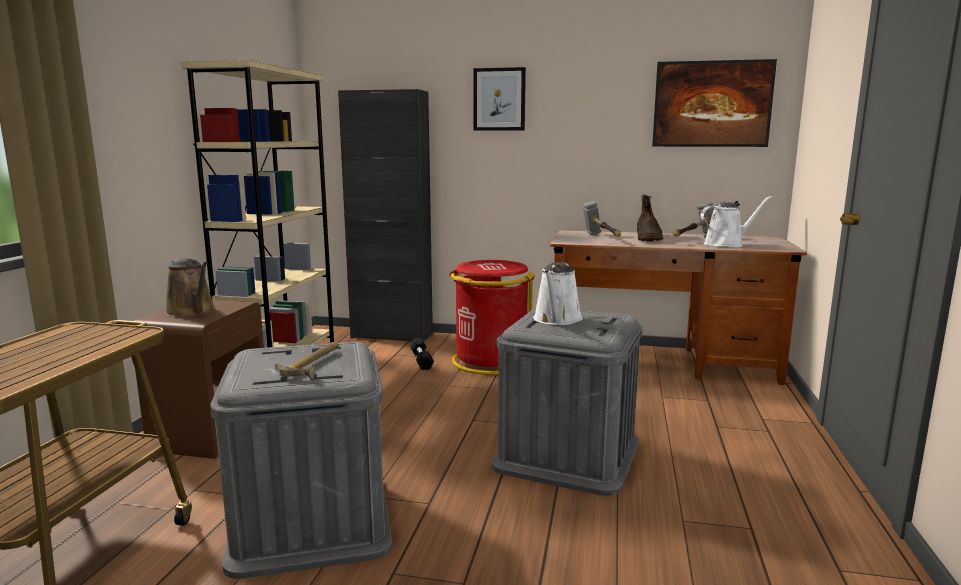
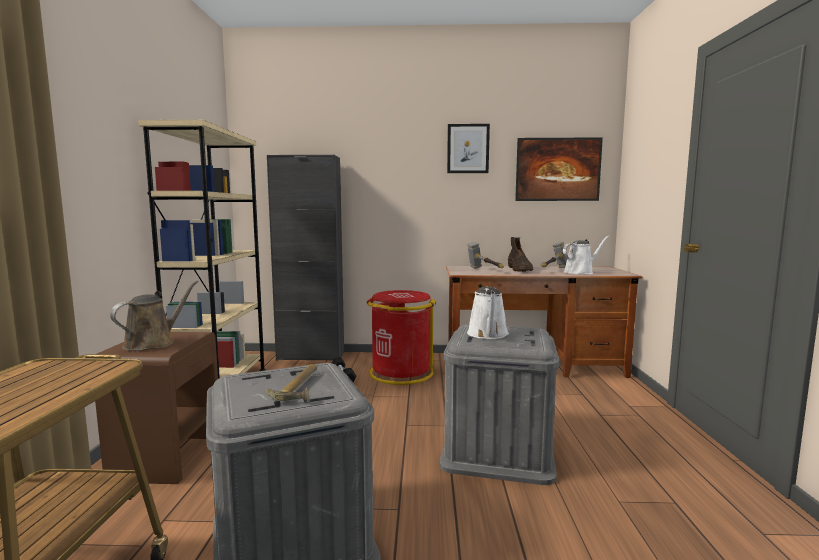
camera: 10 degrees left, 5 degrees down
brown watering can [165,258,215,317] -> brown watering can turned 105 degrees counterclockwise [110,280,198,351]
picture [473,67,526,131] -> picture moved to [447,124,490,173]

